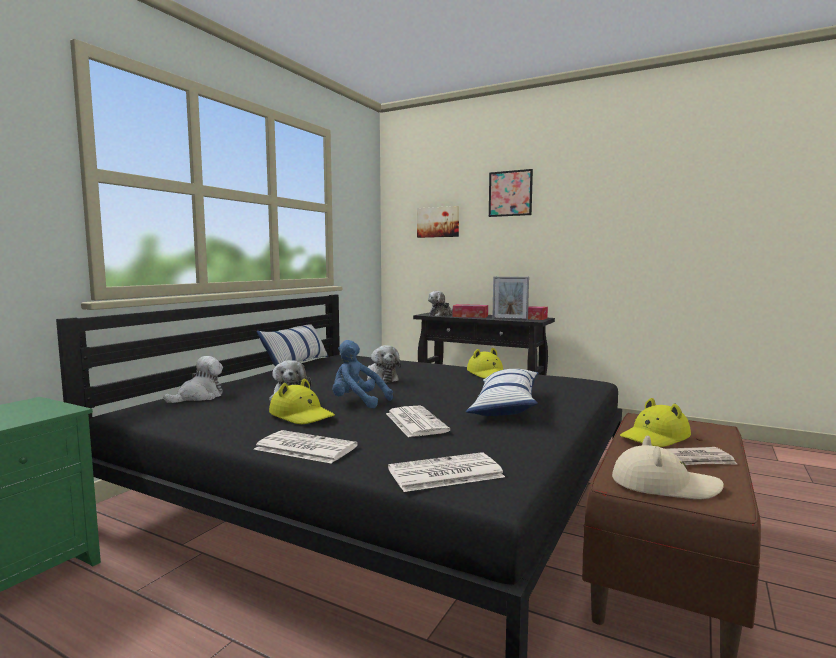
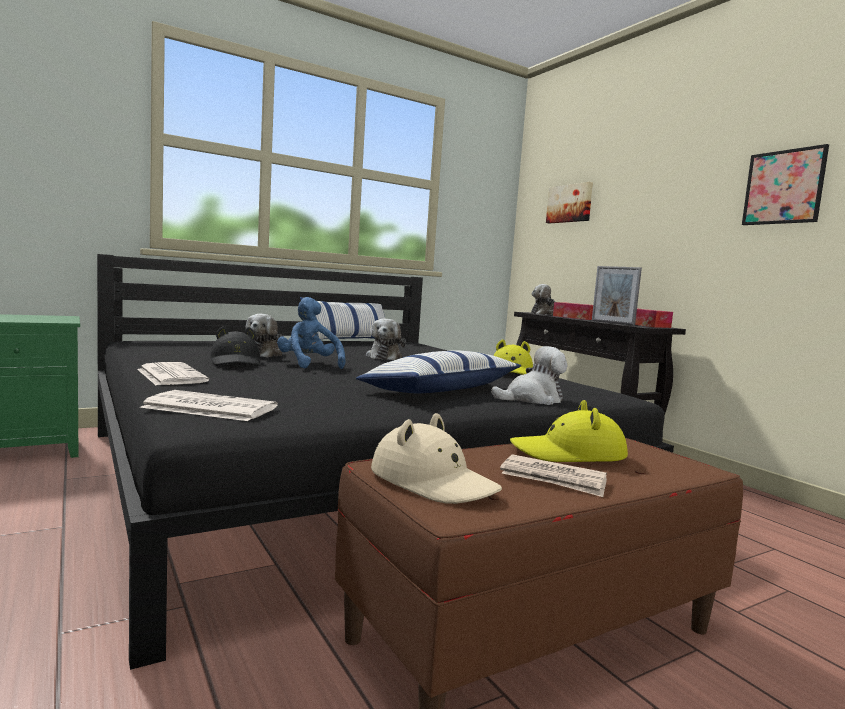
camera: 30 degrees right, 0 degrees up
plush toy [163,356,223,403] -> plush toy moved to [491,346,568,405]
yellow hat [269,379,335,424] -> black hat [210,326,260,366]
newspaper [386,406,450,437] -> none
picture [489,169,533,217] -> picture moved to [742,144,829,225]

